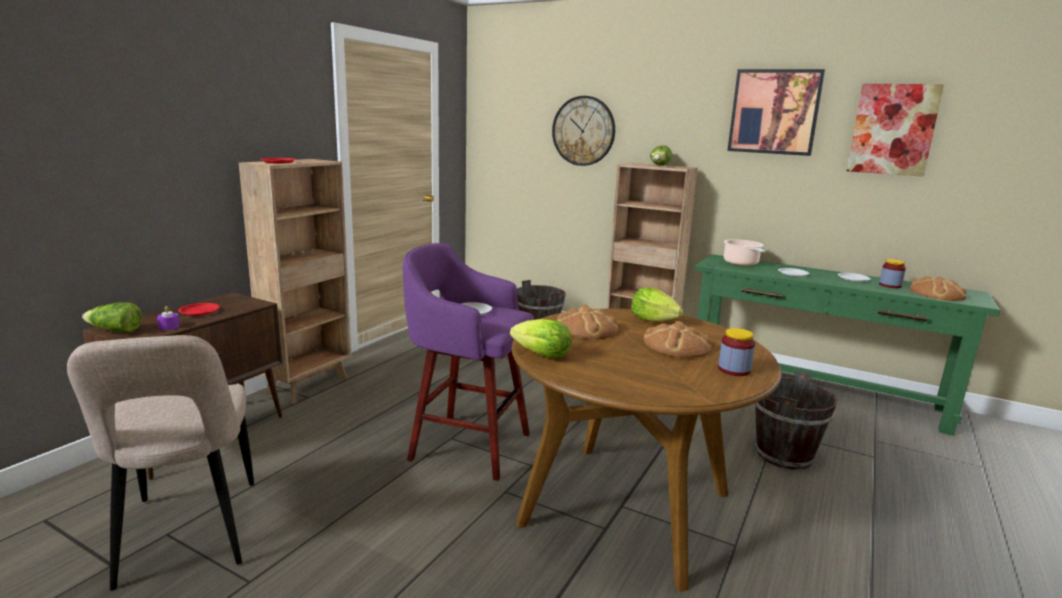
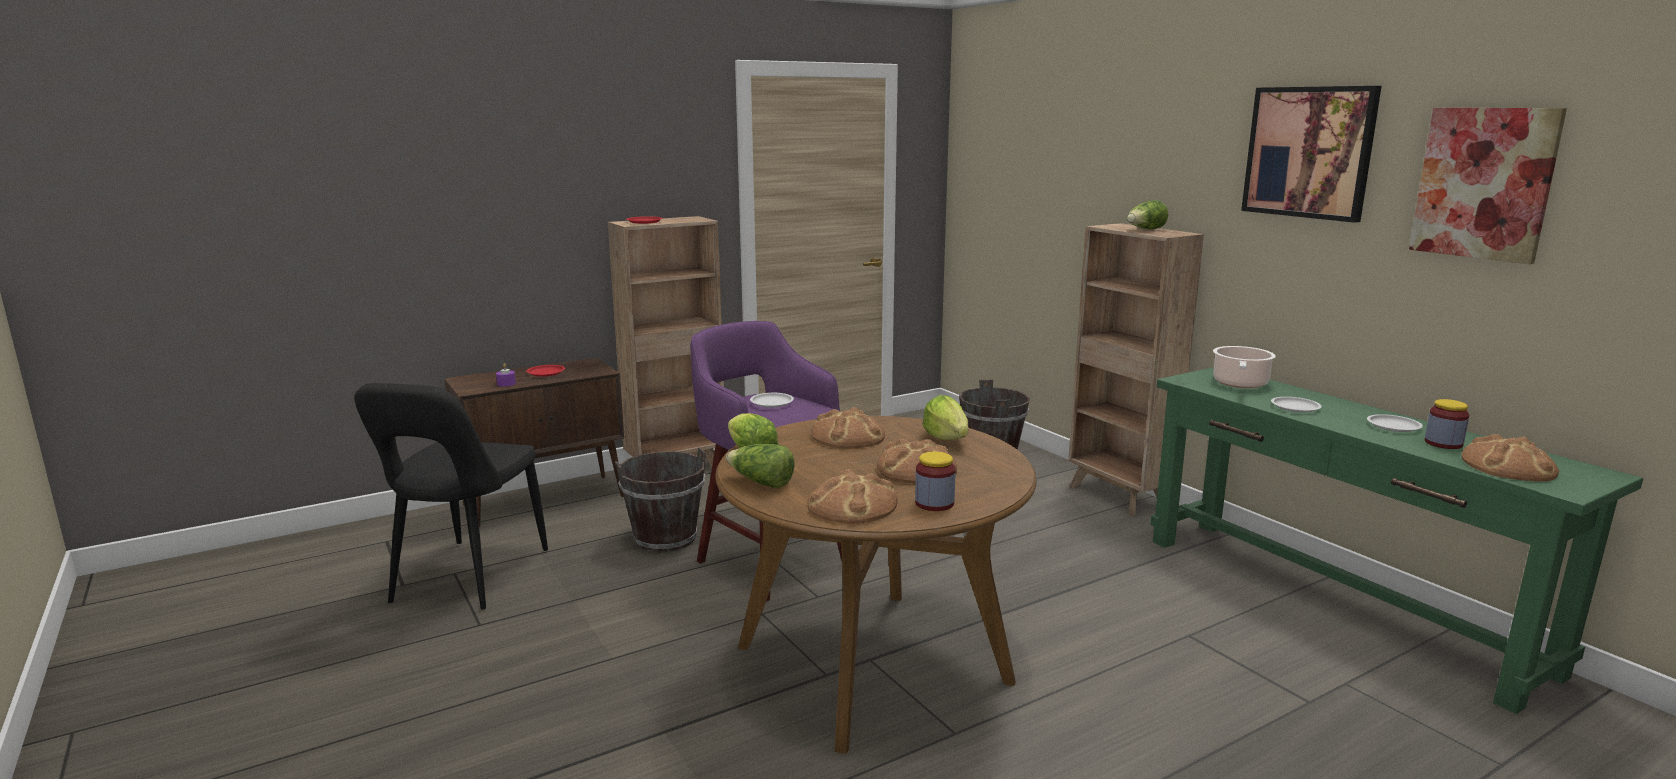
camera: 30 degrees right, 0 degrees up
beige chair [67,335,254,591] -> black chair [354,383,548,610]
lettuce [82,302,142,333] -> lettuce moved to [726,444,795,488]
wall clock [552,96,615,166] -> none
brown bucket [755,370,838,470] -> brown bucket moved to [615,447,706,552]
none -> bread [808,469,898,524]

